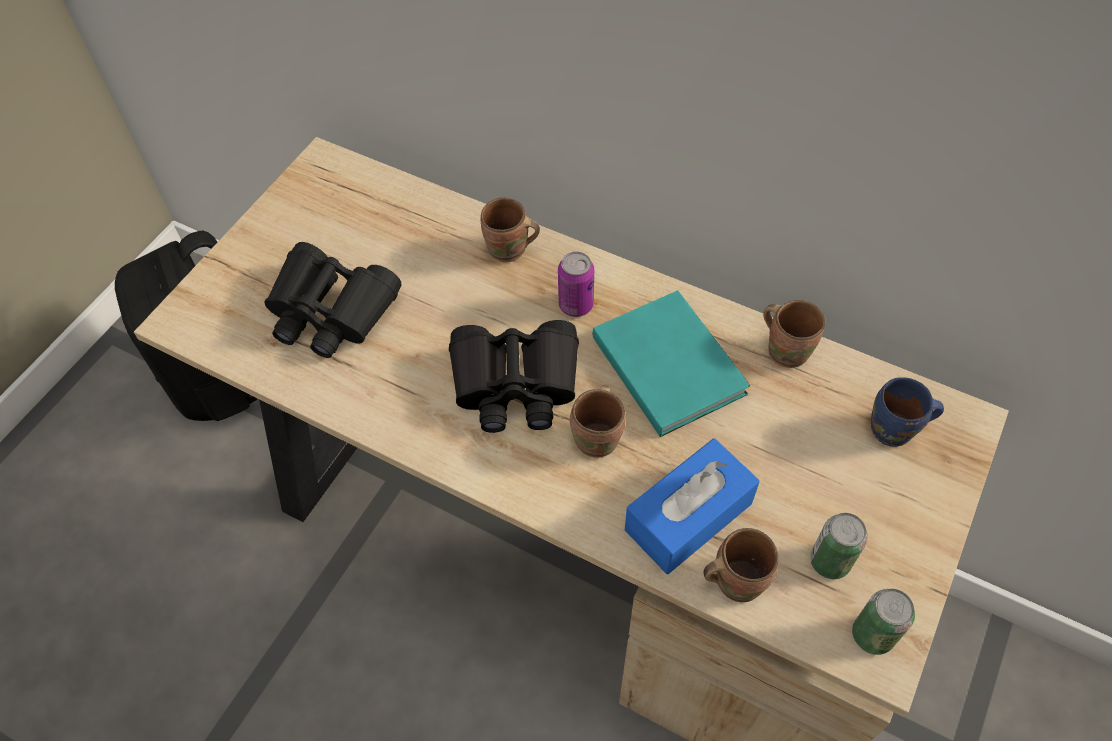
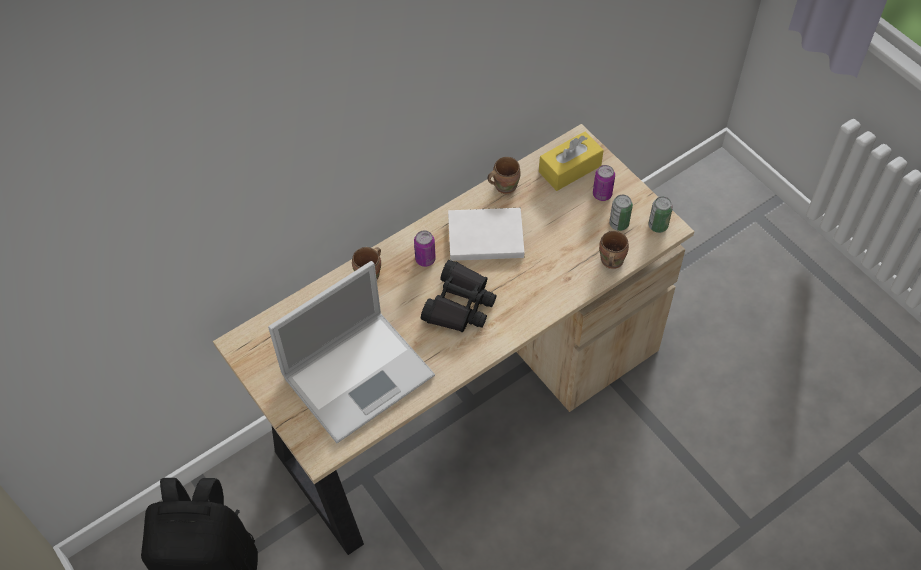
camera: 65 degrees left, 0 degrees up
black binoculars [265,242,402,358] -> laptop [268,261,435,443]
brown mug [570,384,626,458] -> none
turquoise book [593,290,750,437] -> white book [448,208,524,261]
blue tissue box [625,438,760,574] -> none
blue mug [871,377,944,447] -> yellow tissue box [539,132,604,191]
none -> can [593,165,615,201]

